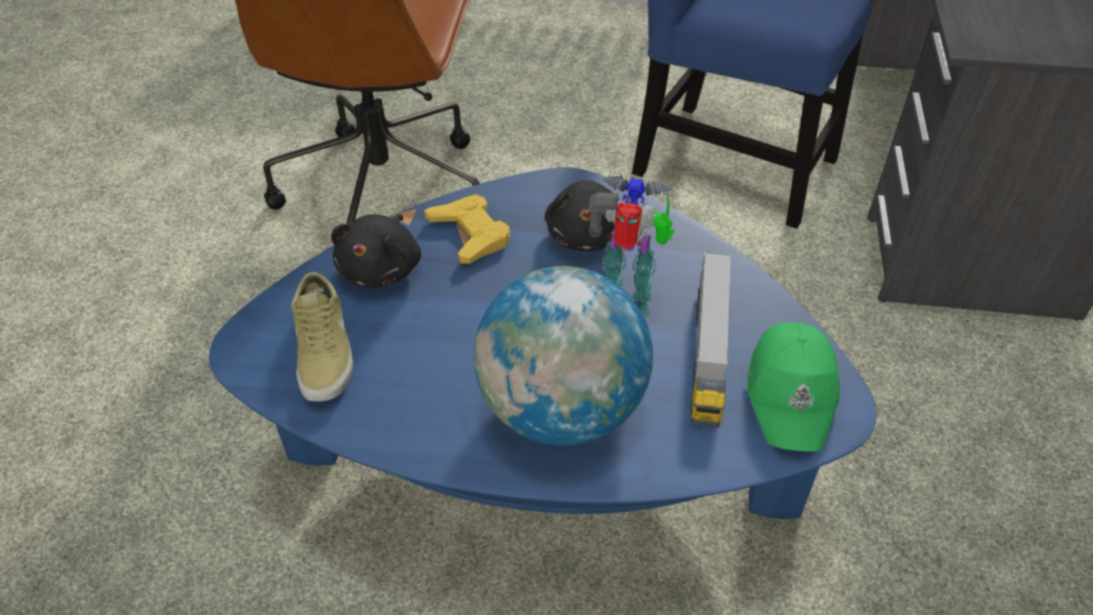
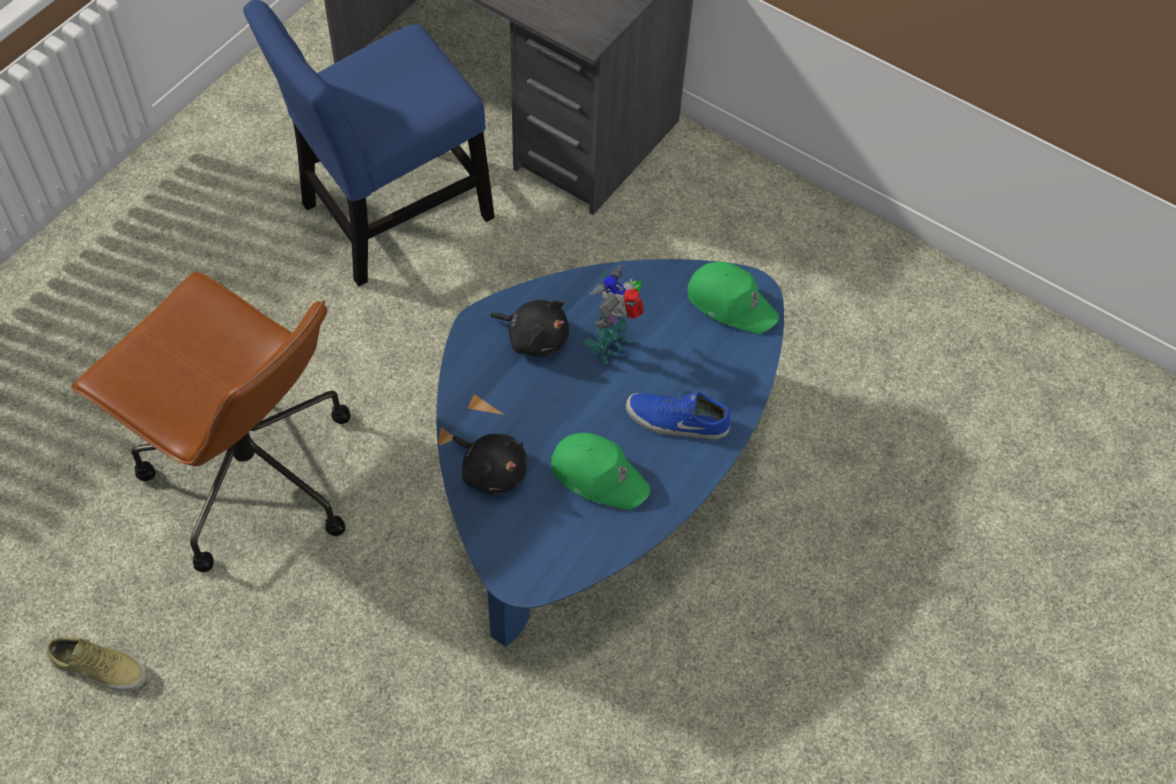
camera: 65 degrees left, 10 degrees up
beige shoe [291,272,353,402] -> beige shoe moved to [46,637,148,691]
yellow game controller [424,194,510,264] -> none
globe [474,266,653,446] -> blue shoe [626,392,730,439]
toy truck [691,253,732,428] -> none
none -> green cap [550,433,651,510]

